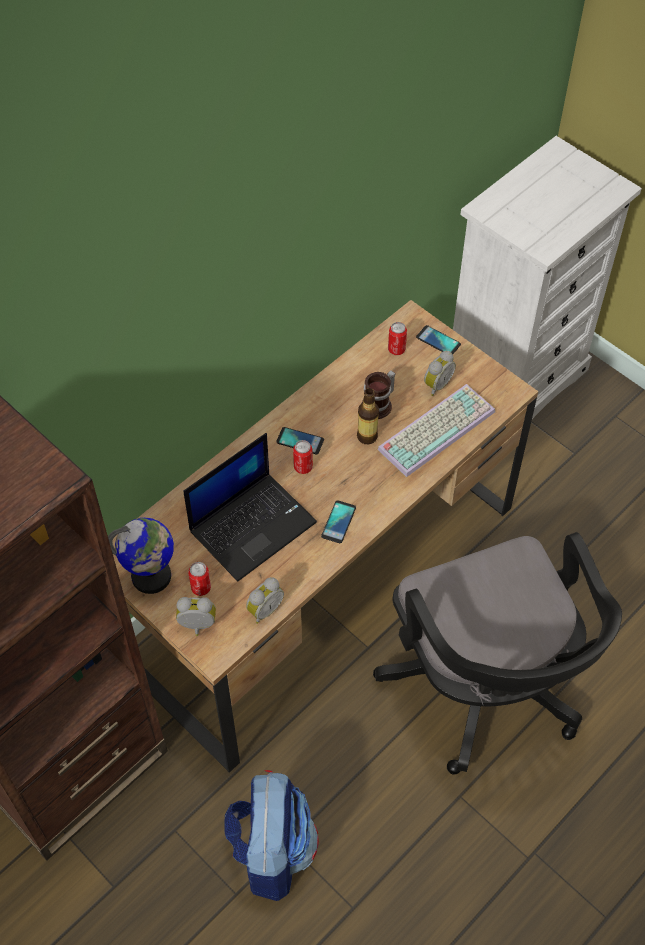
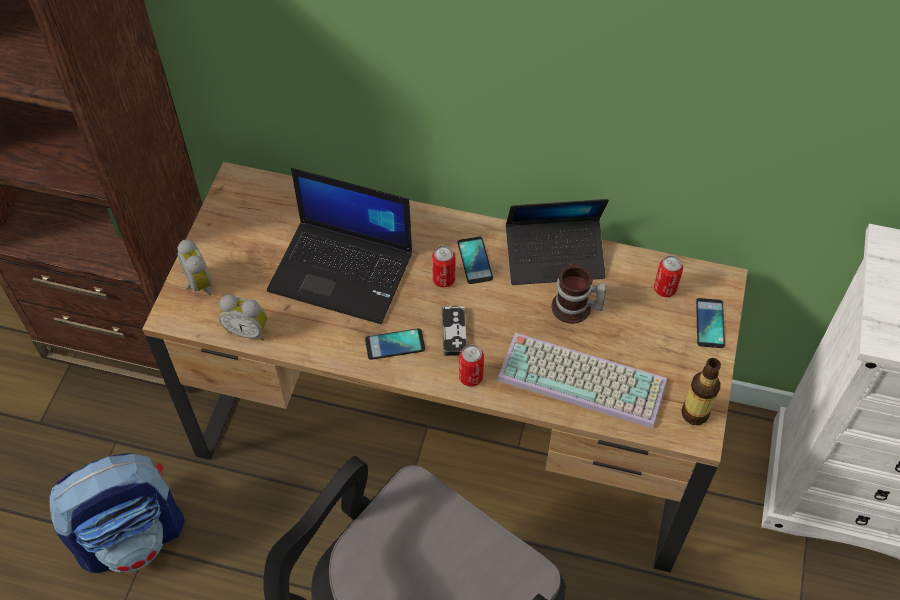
camera: 60 degrees right, 0 degrees up
globe [108,518,174,594] -> none
can [188,562,211,596] -> can moved to [459,344,484,387]
bottle [357,388,379,444] -> bottle moved to [681,358,721,425]
alarm clock [424,351,456,396] -> none
none -> game controller [442,306,467,356]
none -> laptop [506,199,609,285]

